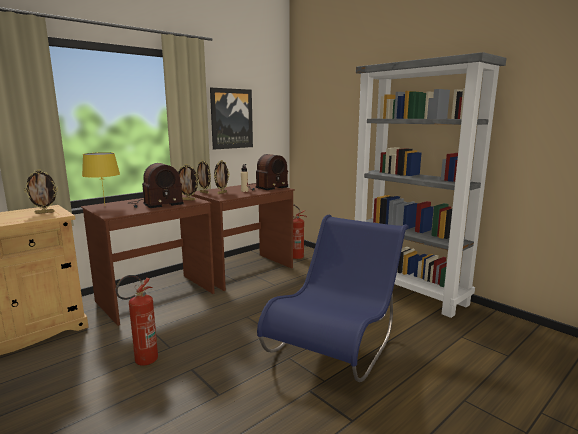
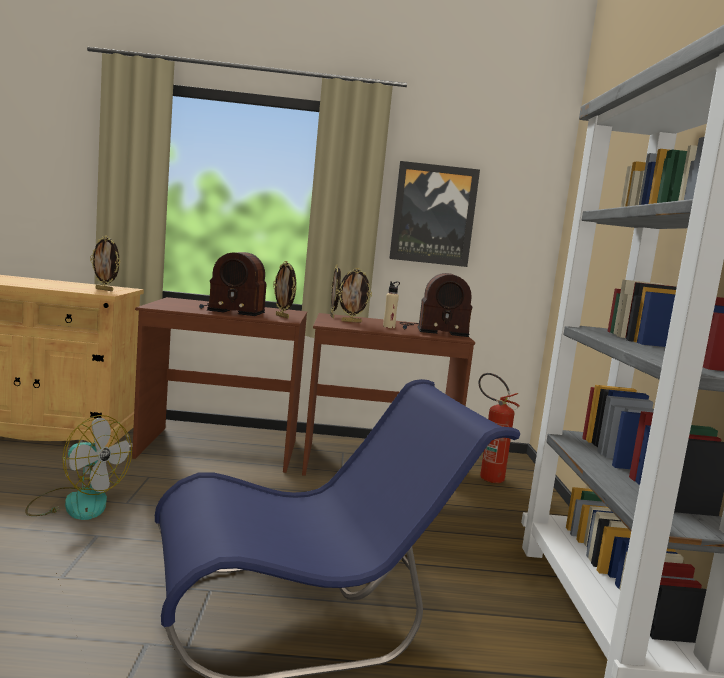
camera: 40 degrees right, 5 degrees down
yellow table lamp [82,152,120,204] -> none
fire extinguisher [115,275,158,366] -> fan [25,415,132,520]

